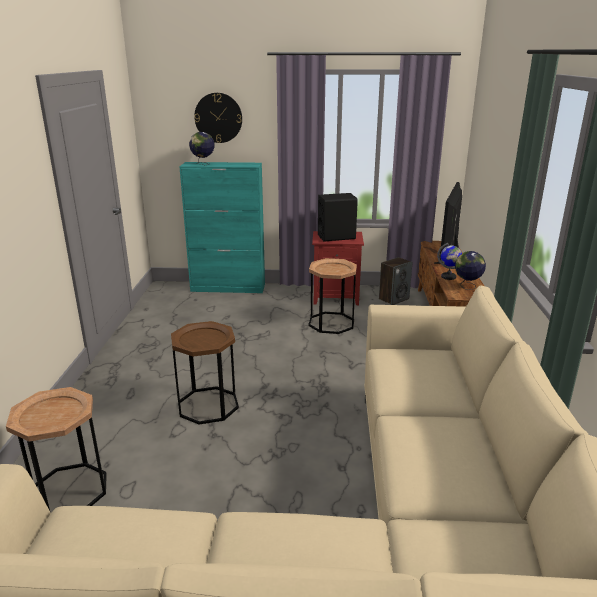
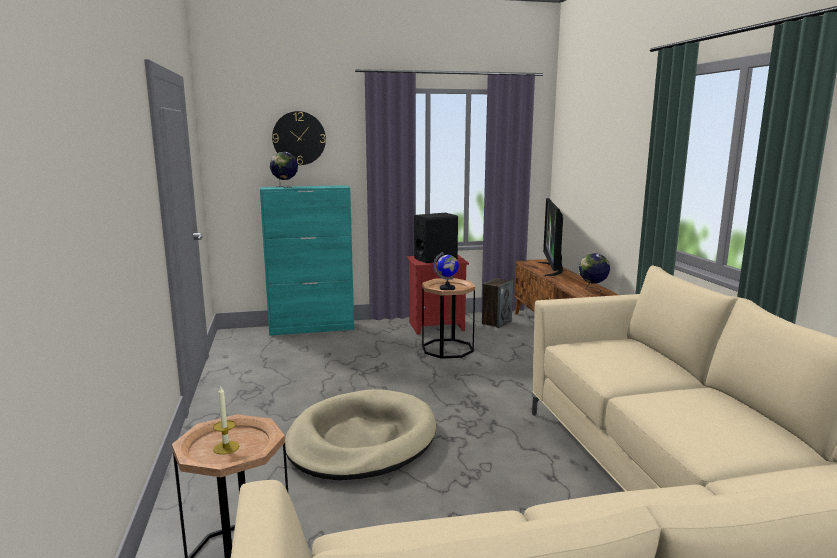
camera: 15 degrees left, 10 degrees down
brown side table [171,321,239,425] -> beige dog bed [285,389,436,480]
globe [437,243,462,280] -> globe moved to [433,252,459,290]
none -> candle [213,387,239,455]

